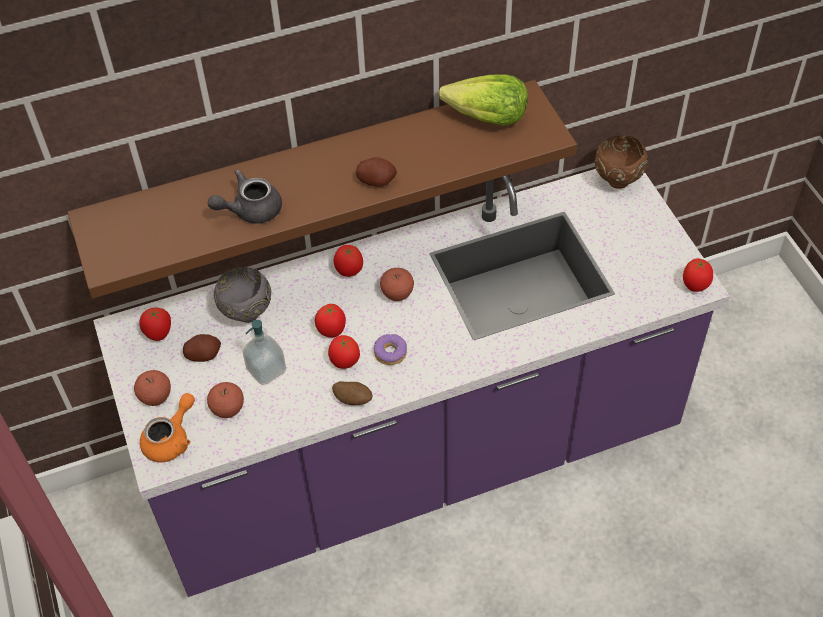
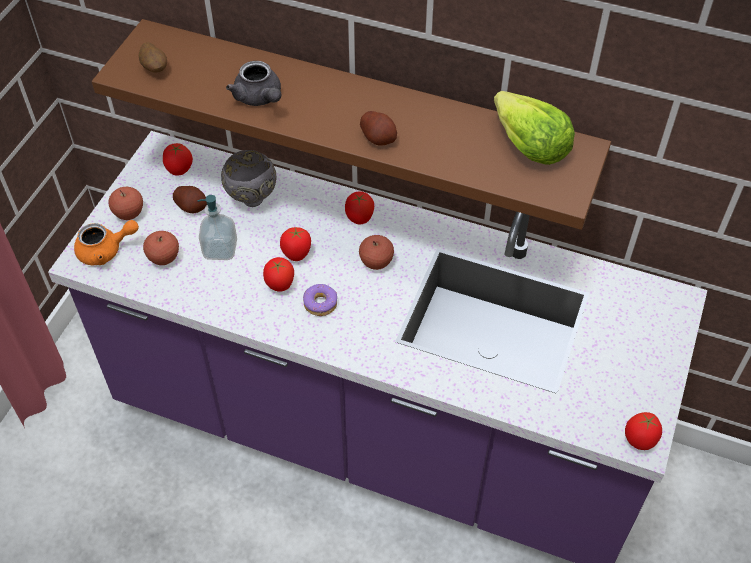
camera: 40 degrees right, 0 degrees up
grey teapot [208,170,282,224] -> grey teapot turned 135 degrees counterclockwise [226,61,281,106]
potato [332,381,373,405] -> potato moved to [139,42,167,72]
brown bowl [595,136,648,189] -> none

